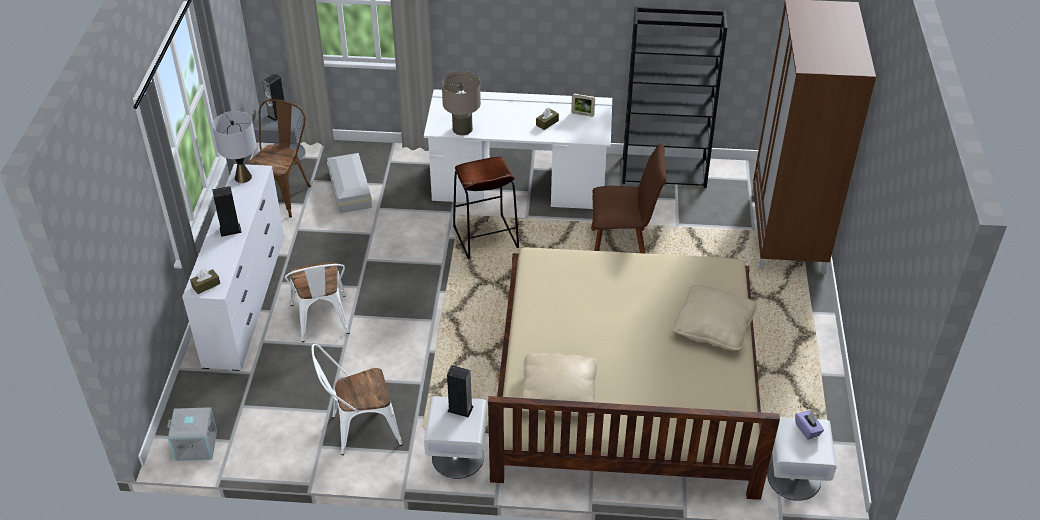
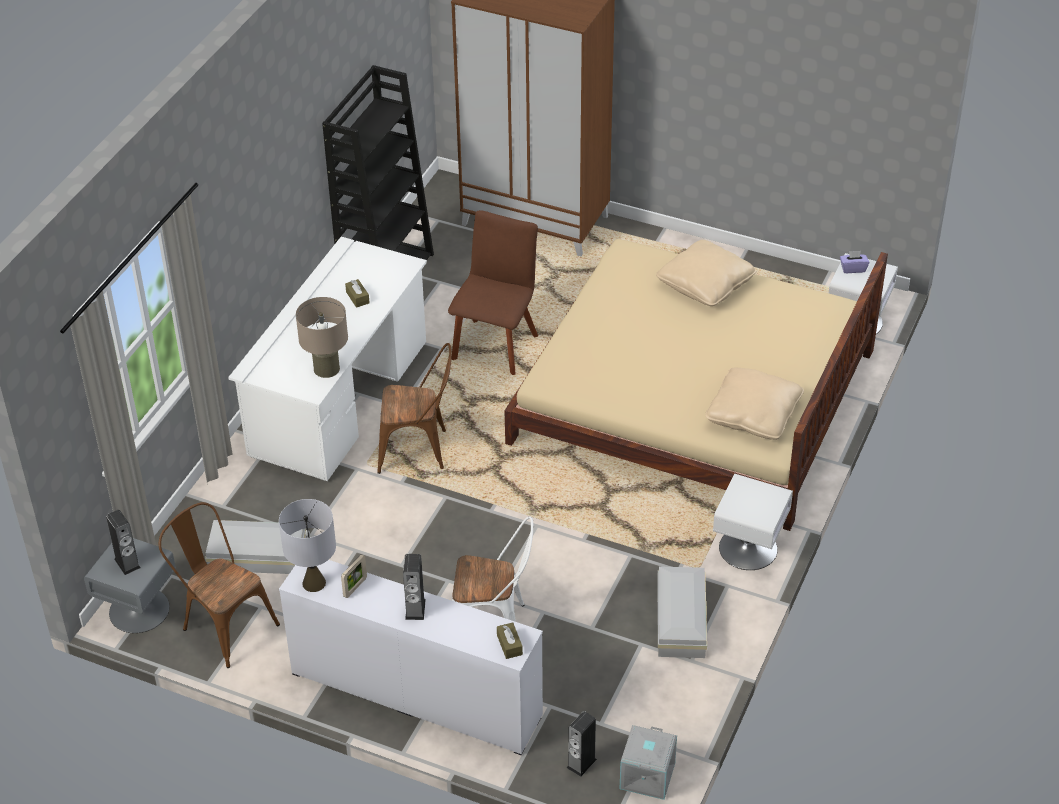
camera: 70 degrees left, 0 degrees up
white chair [311,344,402,455] -> white storage box [658,566,707,658]
speaker [447,365,474,418] -> speaker moved to [567,711,597,777]
brown stool [453,157,519,259] -> brown chair [377,343,452,474]
picture frame [571,93,595,117] -> picture frame moved to [341,555,367,598]

